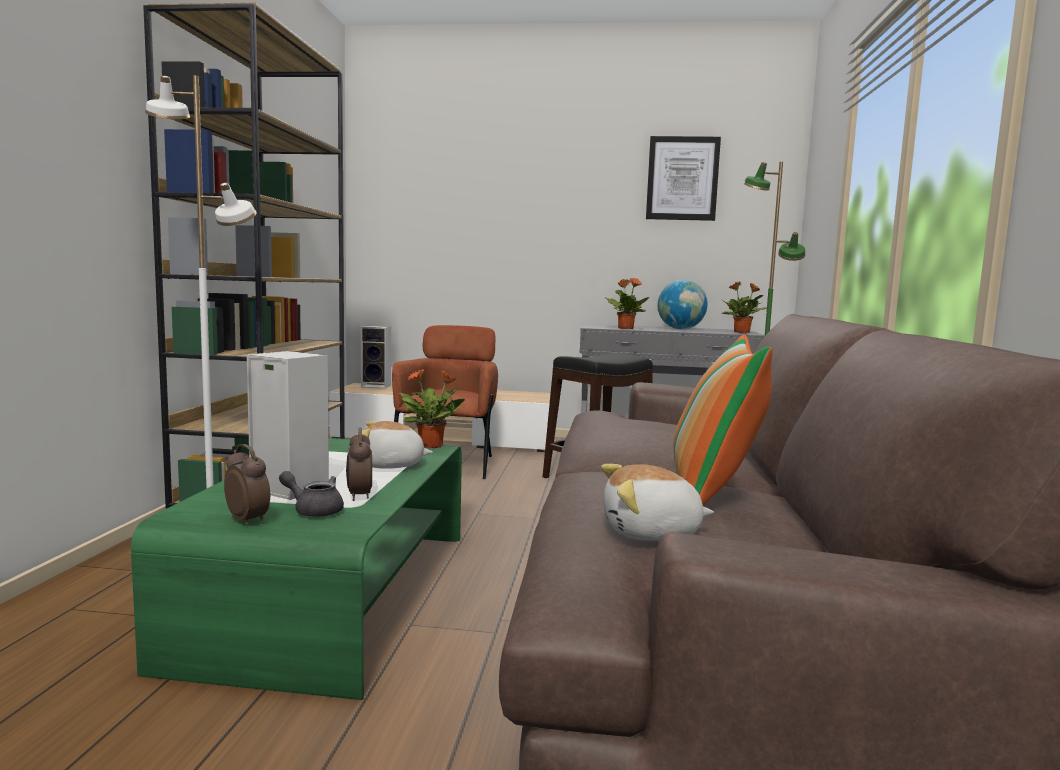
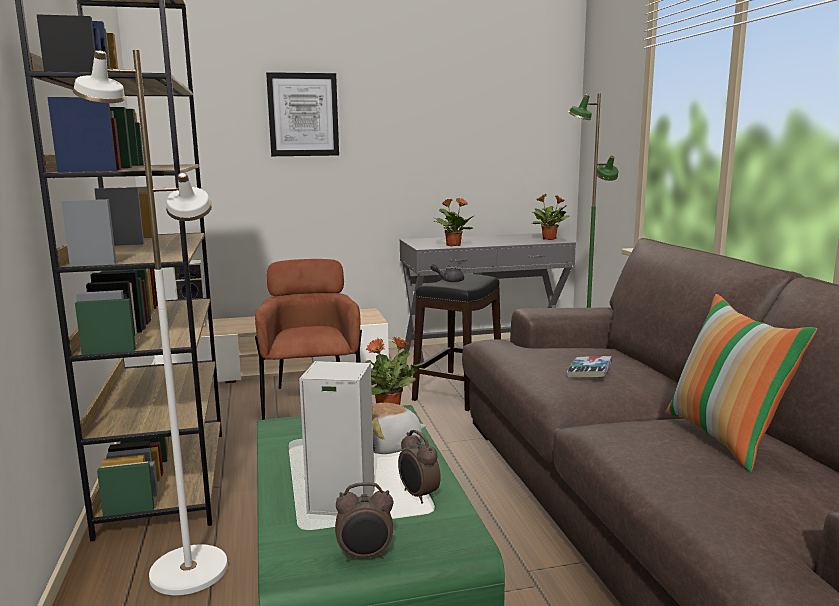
camera: 20 degrees left, 5 degrees up
alarm clock [224,444,270,525] -> alarm clock turned 150 degrees clockwise [335,482,393,562]
grey teapot [279,471,344,517] -> grey teapot moved to [430,264,464,282]
plush toy [601,464,714,541] -> none
picture [646,136,721,221] -> picture moved to [266,72,339,156]
globe [658,280,708,329] -> none
none -> book [567,356,612,377]

